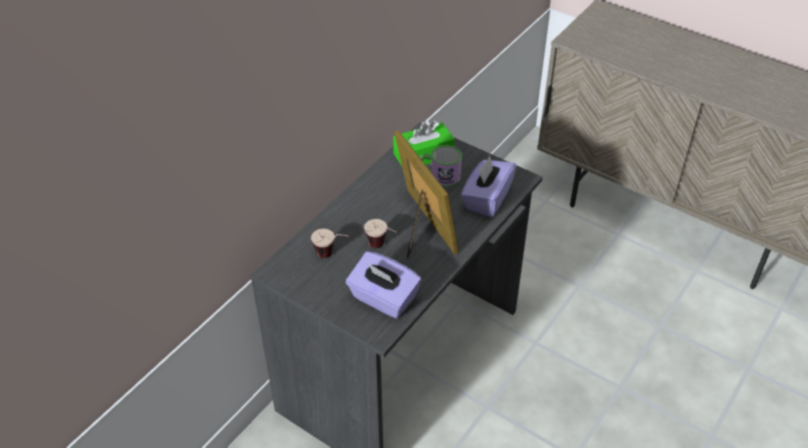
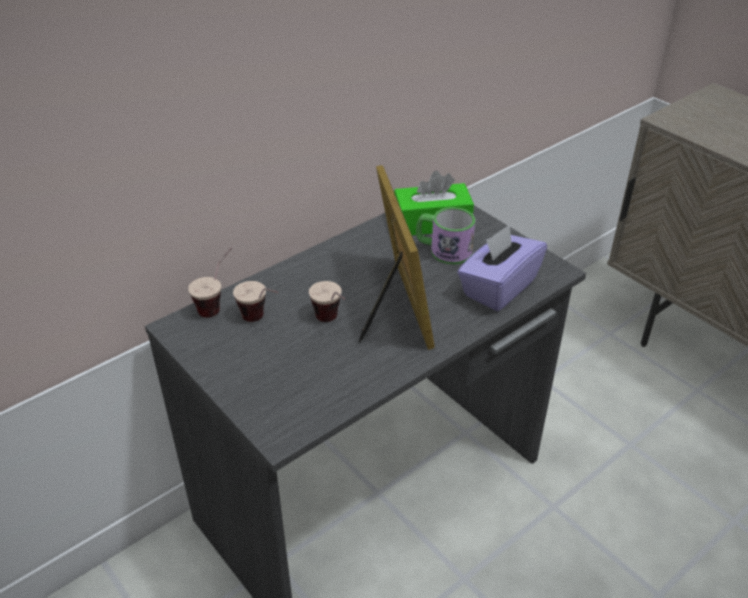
camera: 15 degrees right, 5 degrees down
purple tissue box [346,251,422,318] -> none
none -> cup [188,248,232,318]

